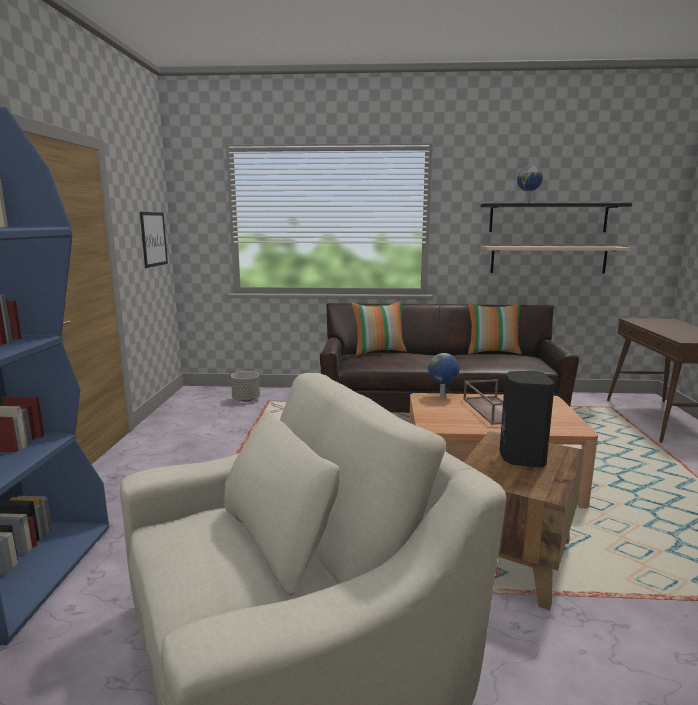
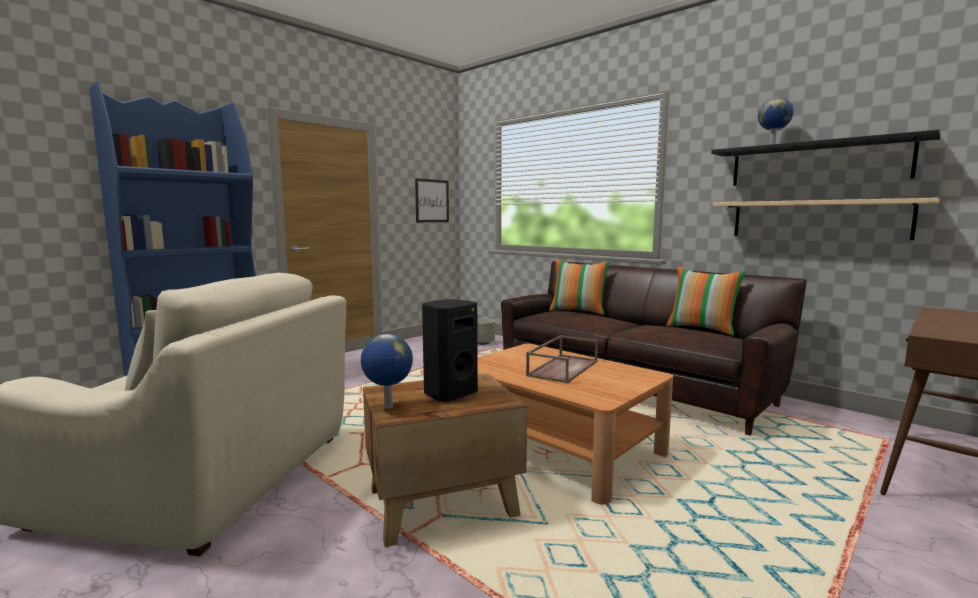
camera: 40 degrees right, 5 degrees down
globe [428,353,459,398] -> globe moved to [361,334,413,409]

